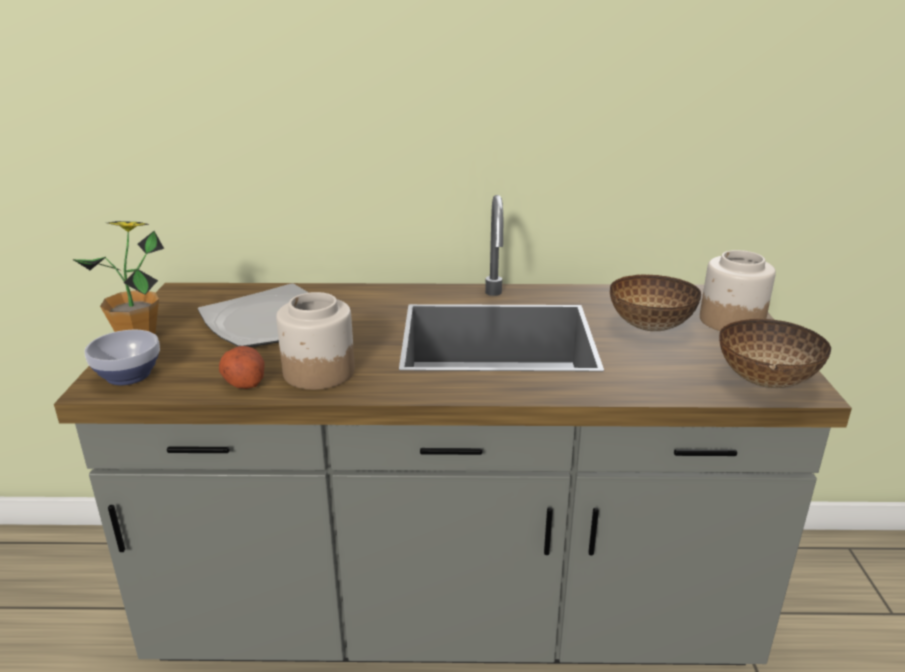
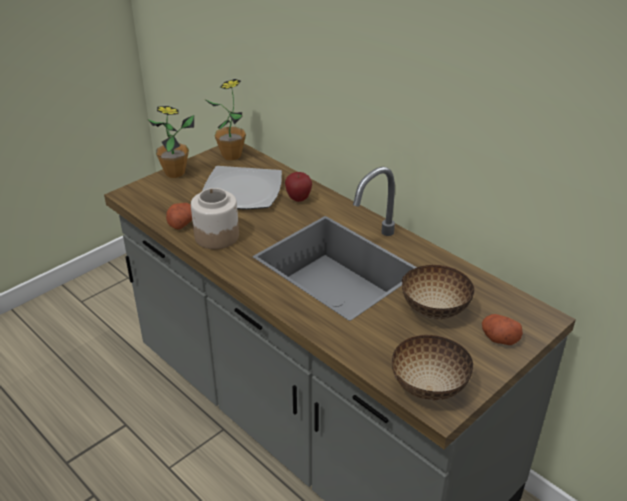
camera: 45 degrees right, 10 degrees up
bowl [84,330,160,385] -> none
jar [700,250,776,331] -> potato [482,314,523,345]
none -> potted plant [205,79,246,161]
none -> apple [285,172,312,202]

